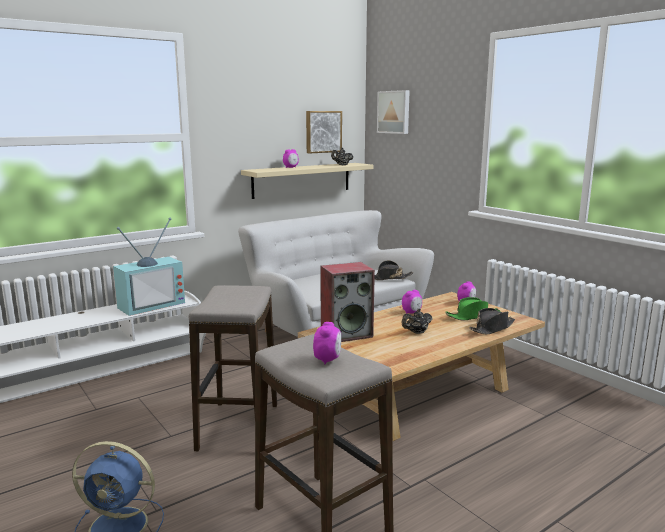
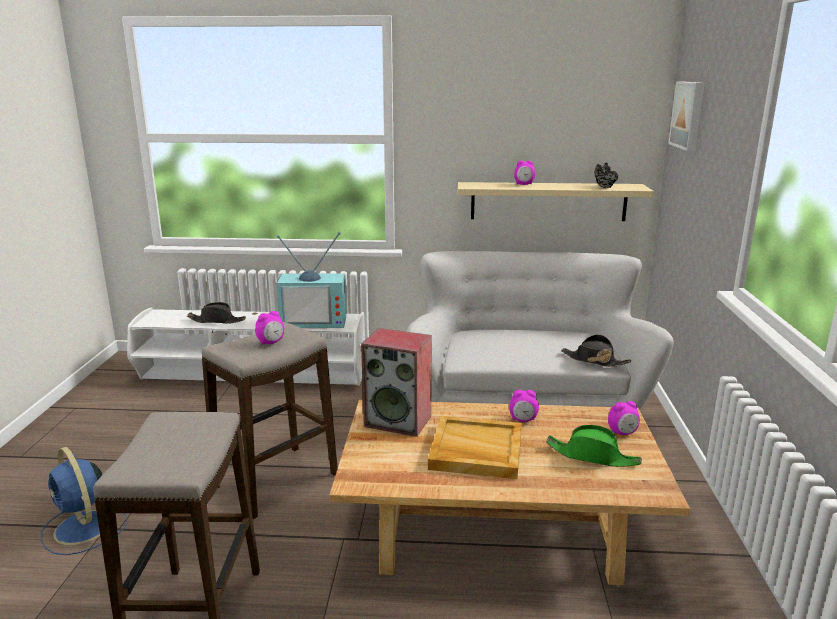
camera: 40 degrees right, 5 degrees up
picture [306,111,342,154] -> none
alarm clock [313,322,341,364] -> alarm clock moved to [255,311,284,345]
black teapot [401,309,432,334] -> beige tray [428,416,522,479]
black hat [469,308,515,334] -> black hat moved to [187,302,246,324]

